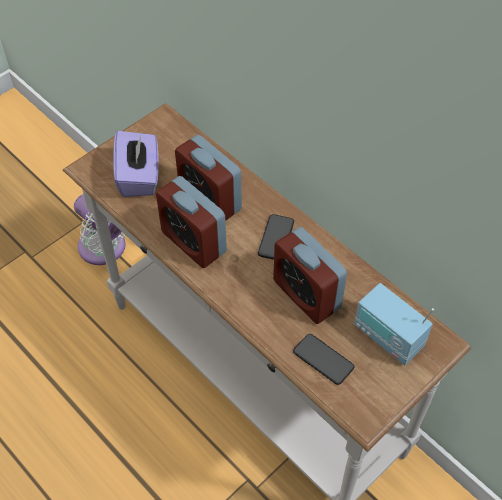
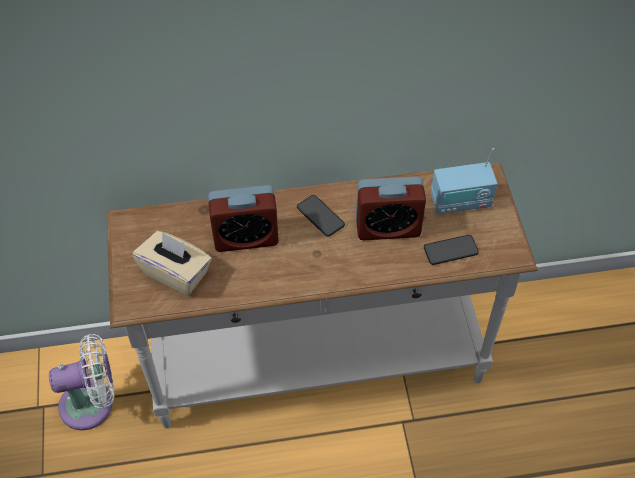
camera: 55 degrees left, 0 degrees up
purple tissue box [113,131,159,197] -> beige tissue box [132,231,212,296]
alarm clock [156,176,227,268] -> none

